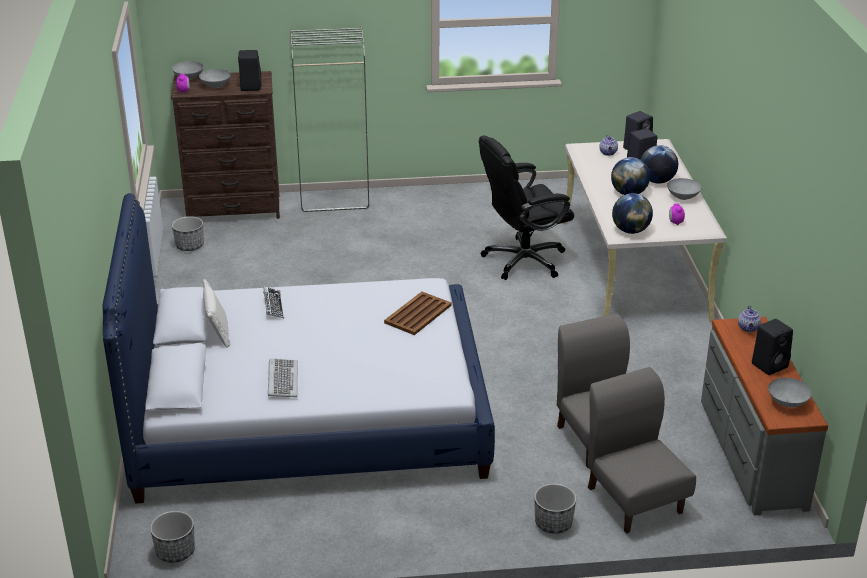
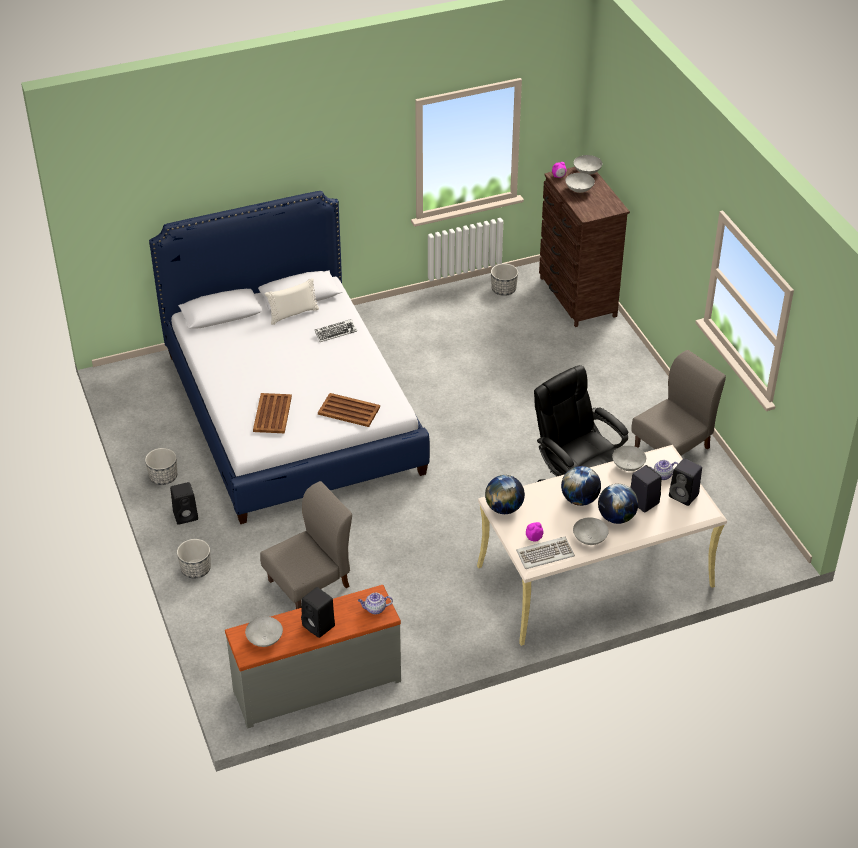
camera: 75 degrees right, 10 degrees up
planter [150,511,195,563] -> planter moved to [145,448,177,485]
black speaker [238,50,262,91] -> black speaker moved to [170,482,198,525]
keyboard [268,359,298,397] -> keyboard moved to [516,537,575,569]
grey clothes rack [290,26,369,212] -> none
grey chair [587,367,696,534] -> grey chair moved to [631,350,726,456]
none -> brown tray [253,393,292,433]
none -> grey bowl [612,446,646,471]

